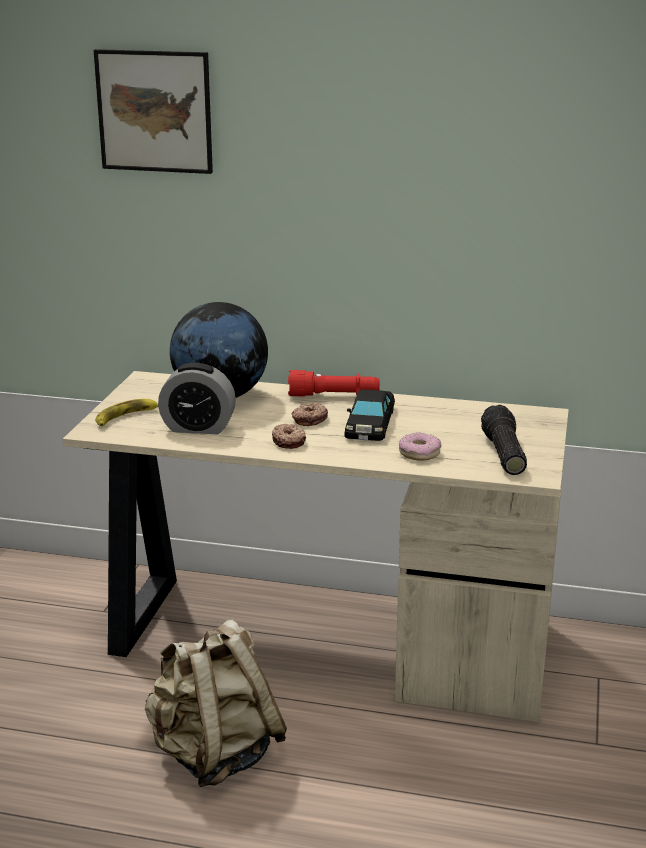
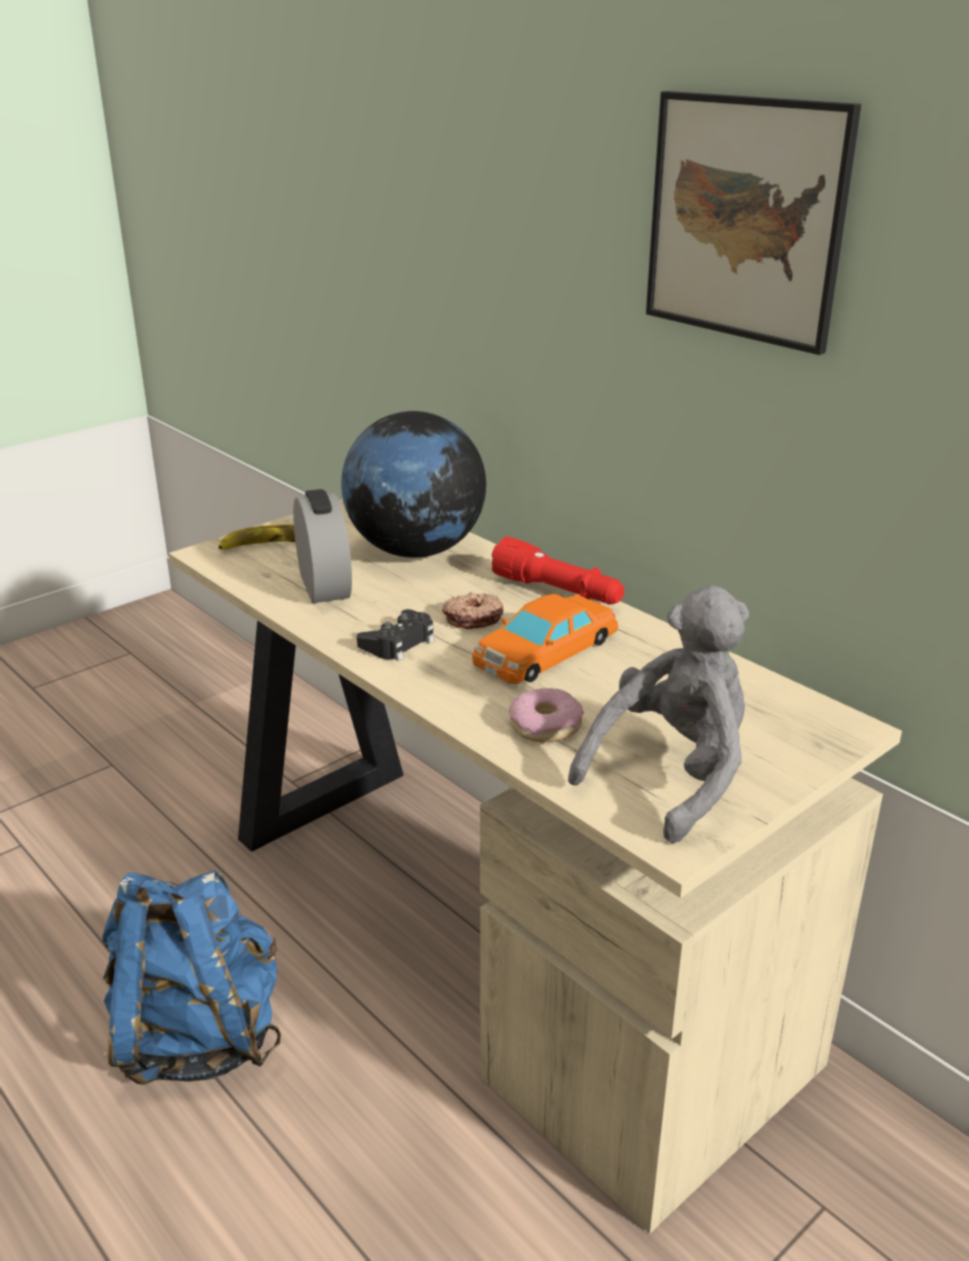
camera: 35 degrees right, 5 degrees up
picture [94,49,213,174] -> picture moved to [646,91,861,355]
beige backpack [145,619,287,787] -> blue backpack [103,870,281,1085]
alarm clock [158,363,236,434] -> alarm clock turned 150 degrees counterclockwise [293,489,352,603]
donut [272,424,306,449] -> black game controller [357,609,434,661]
black toy car [344,389,395,441] -> orange toy car [472,594,619,684]
flashlight [481,405,527,475] -> grey plush toy [568,585,749,843]

